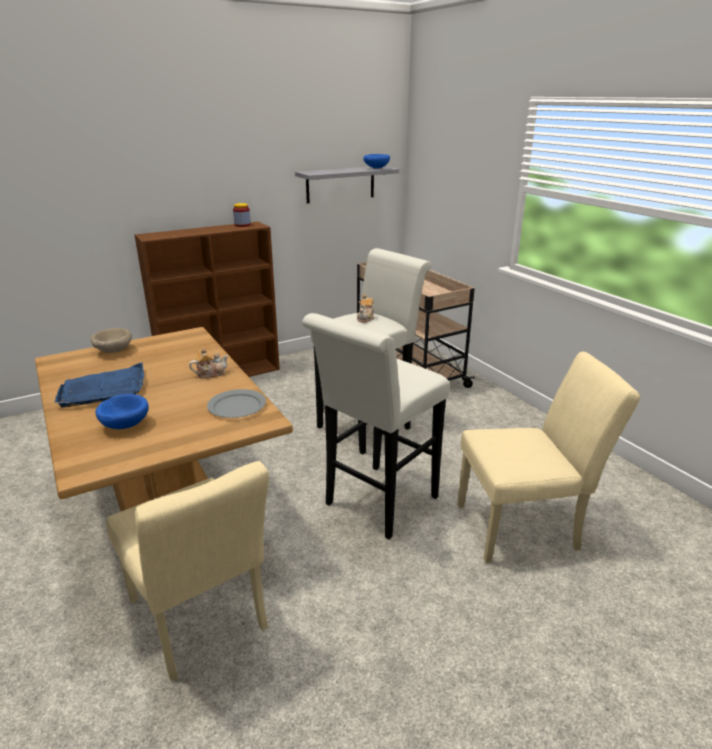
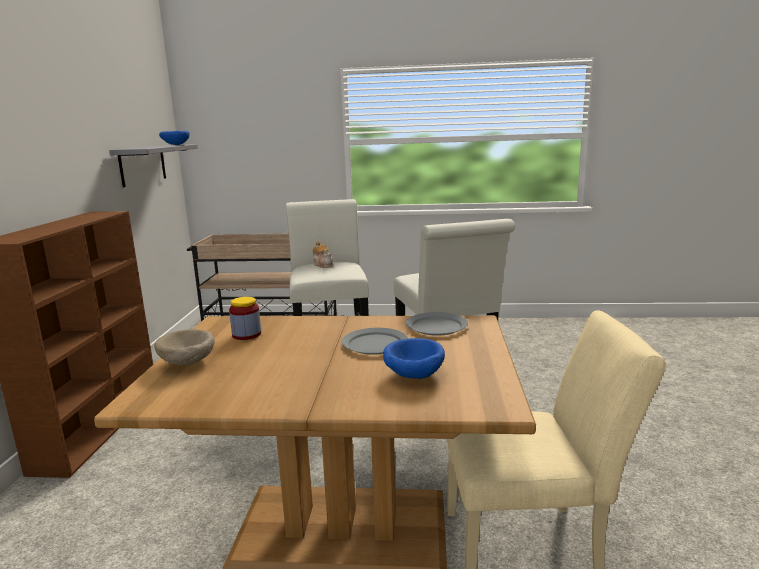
camera: 55 degrees left, 10 degrees down
blue tray [55,362,144,408] -> none
teapot [189,348,229,379] -> none
jar [233,203,251,227] -> jar moved to [229,297,261,340]
beige chair [457,352,640,563] -> none
none -> grey plate [342,328,408,355]

